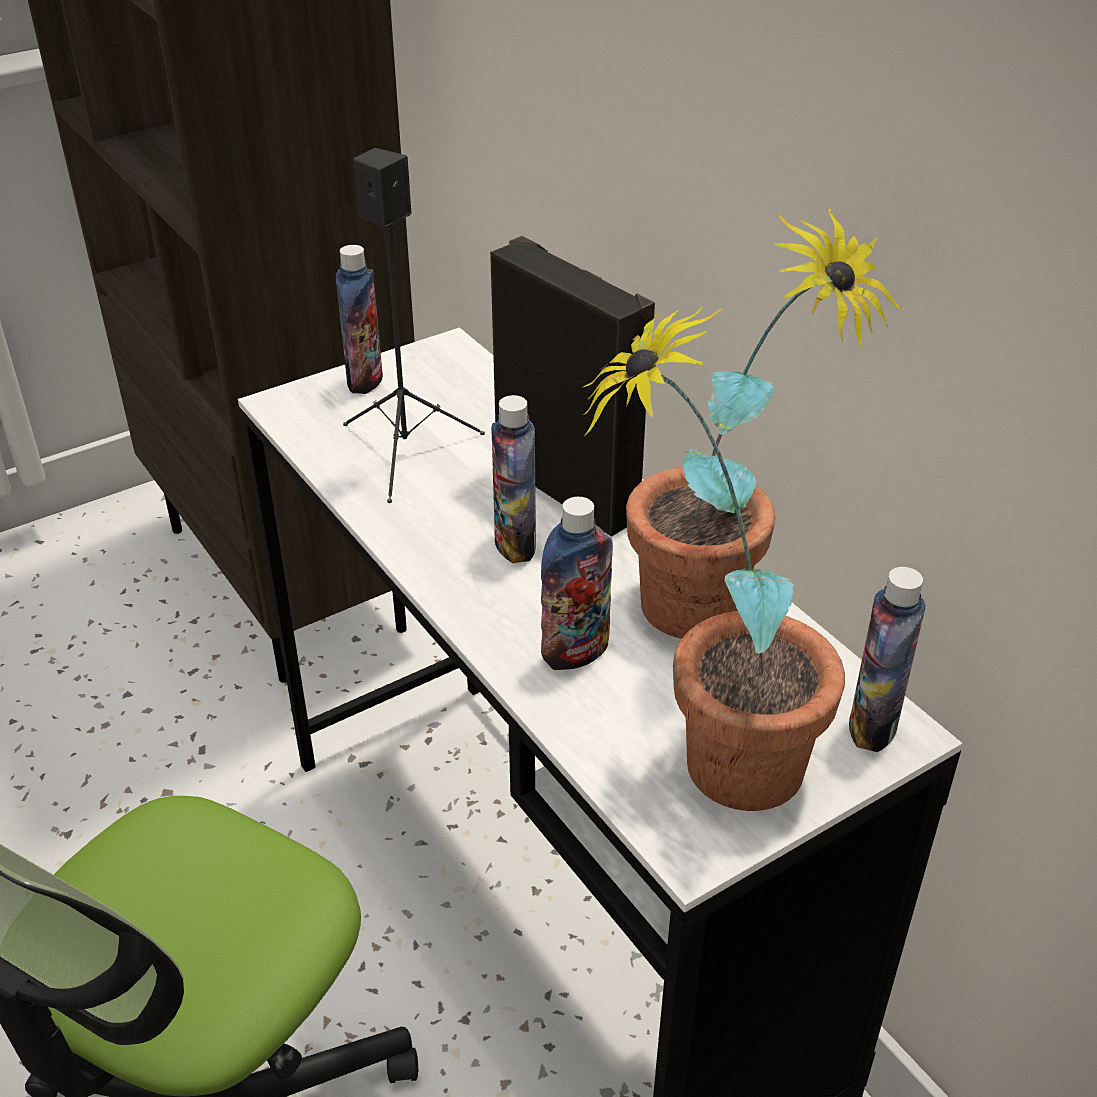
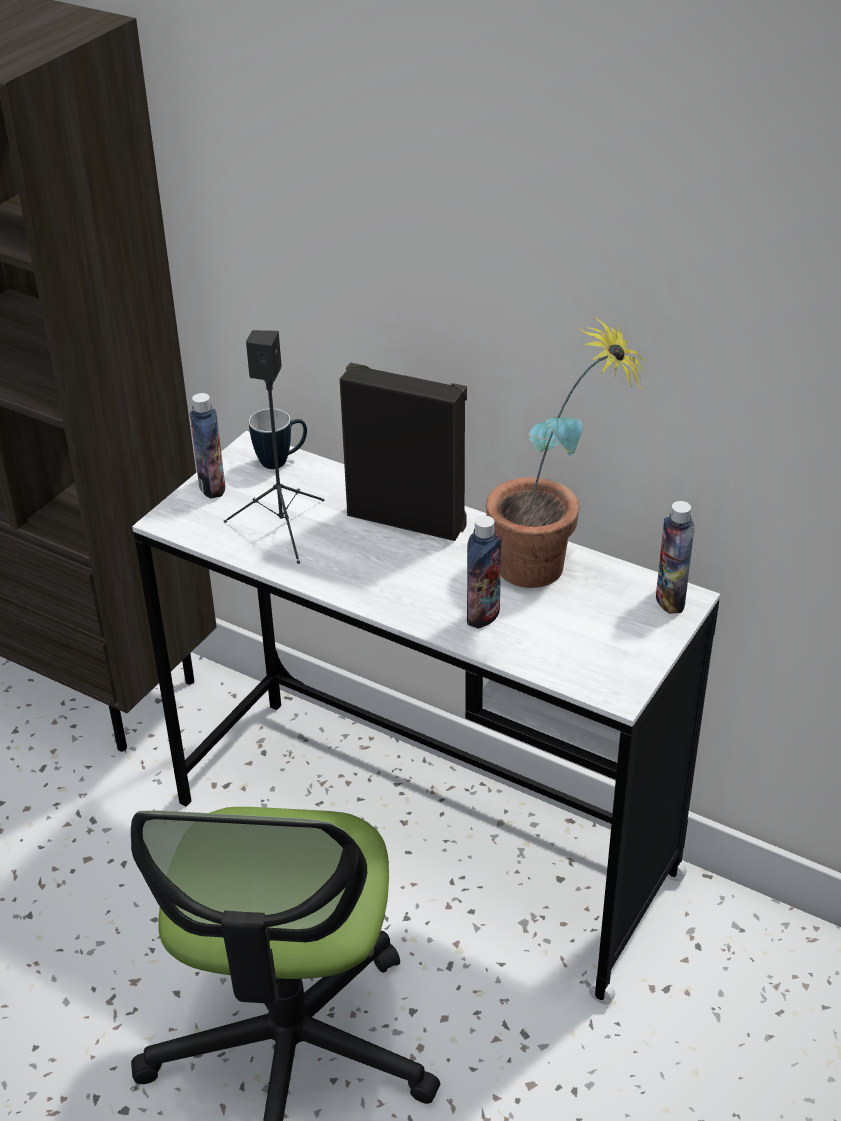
camera: 25 degrees left, 0 degrees up
bottle [491,395,536,563] -> none
potted plant [583,306,845,811] -> none
none -> mug [249,409,307,469]

